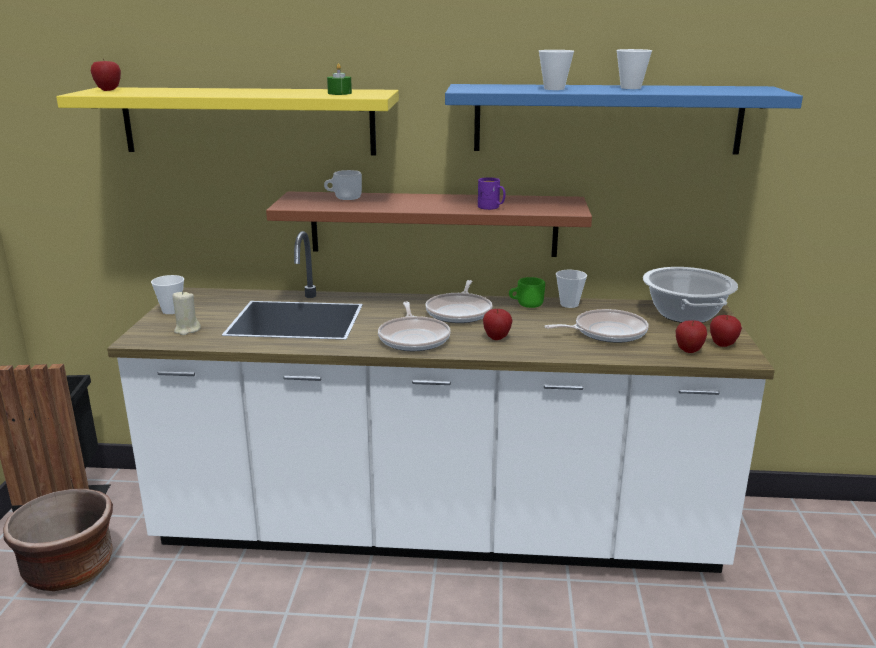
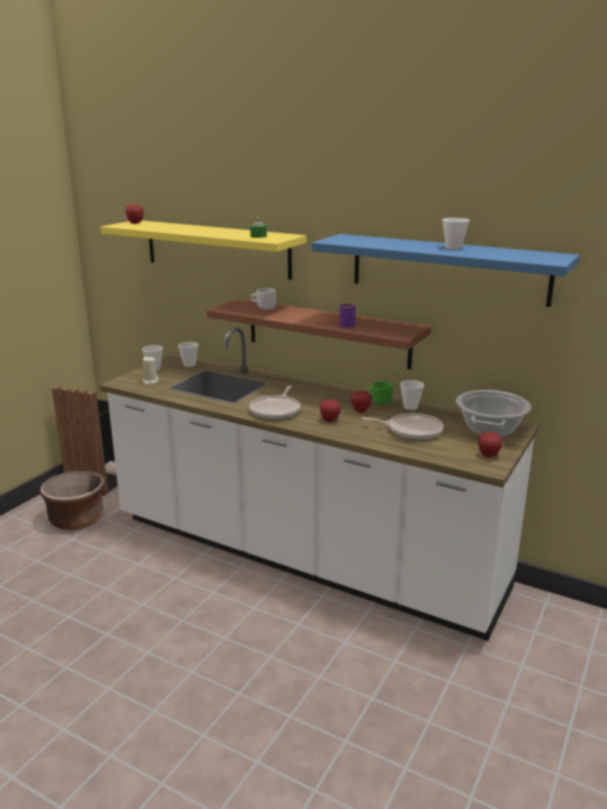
camera: 25 degrees right, 0 degrees up
frying pan [425,280,492,323] -> none
cup [539,50,574,90] -> cup moved to [178,342,199,367]
apple [676,320,707,353] -> apple moved to [351,391,372,413]

